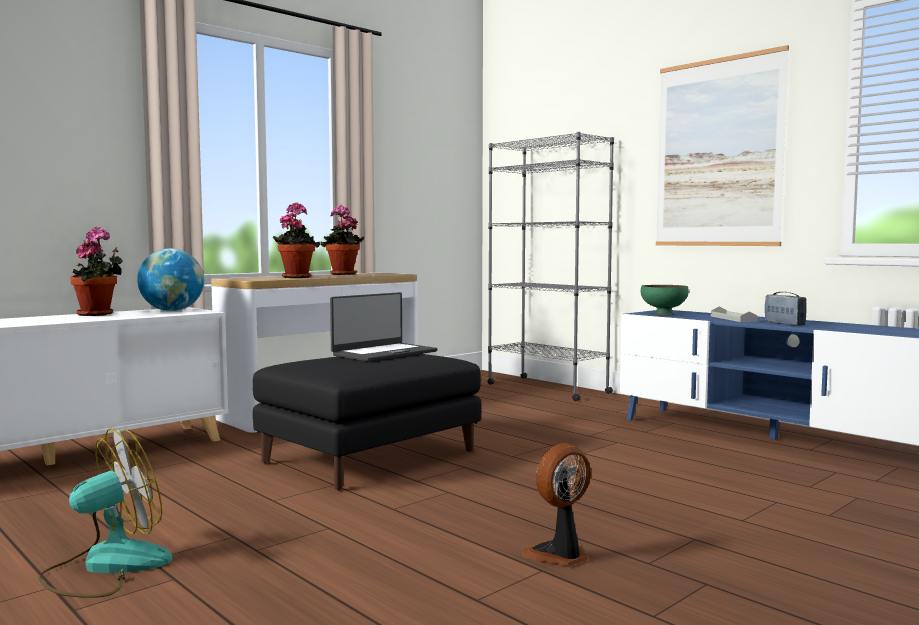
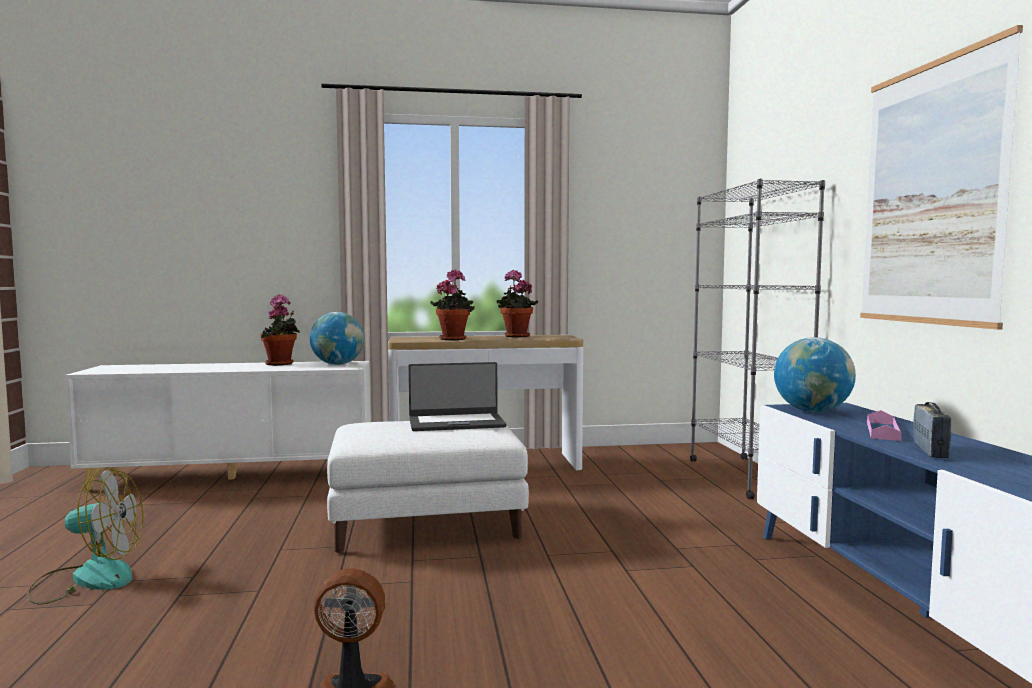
camera: 35 degrees right, 0 degrees up
black ottoman [253,354,481,490] -> white ottoman [327,421,529,553]
green bowl [641,285,689,315] -> globe [774,337,856,412]
grey tray [711,307,757,322] -> pink tray [867,410,902,441]

